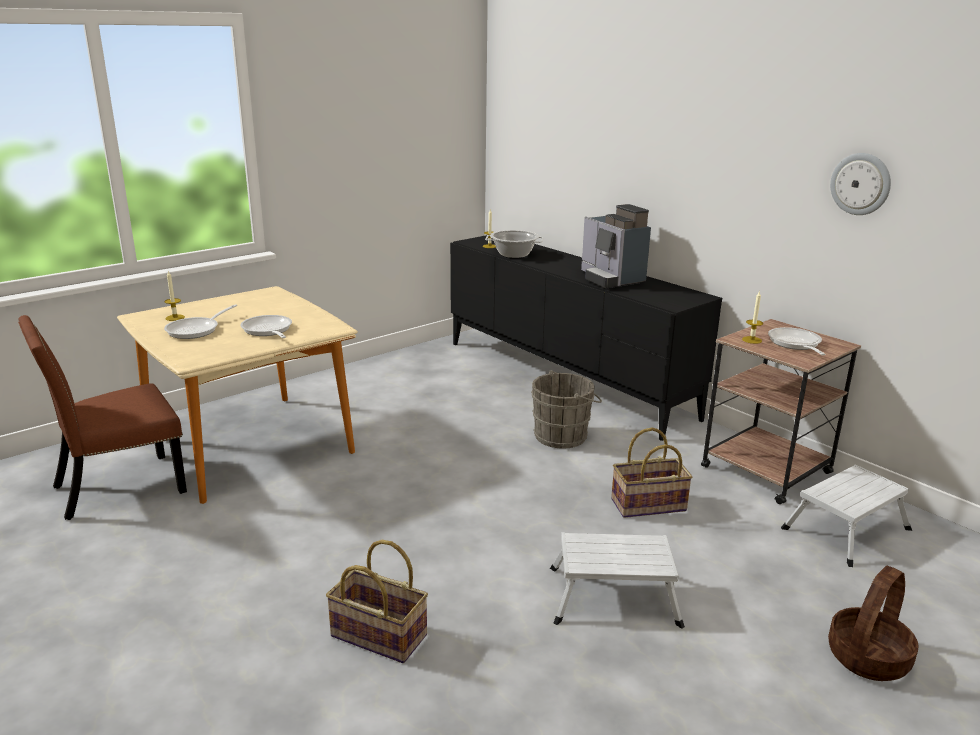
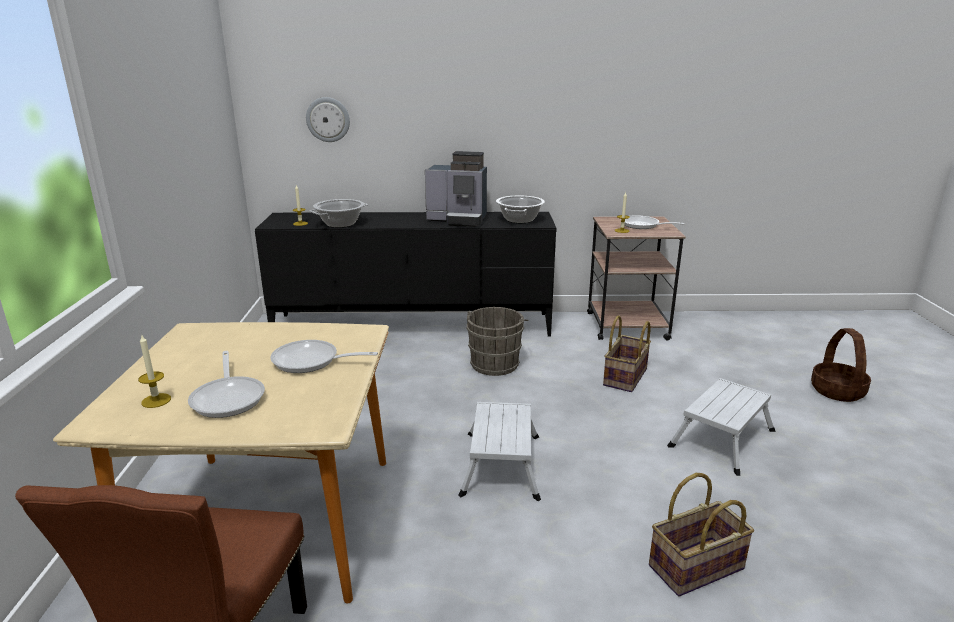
camera: 50 degrees left, 0 degrees up
white step ladder [781,464,912,567] -> white step ladder moved to [458,402,541,501]
wall clock [830,153,891,215] -> wall clock moved to [306,97,350,142]
none -> cooking pot [496,196,545,223]

